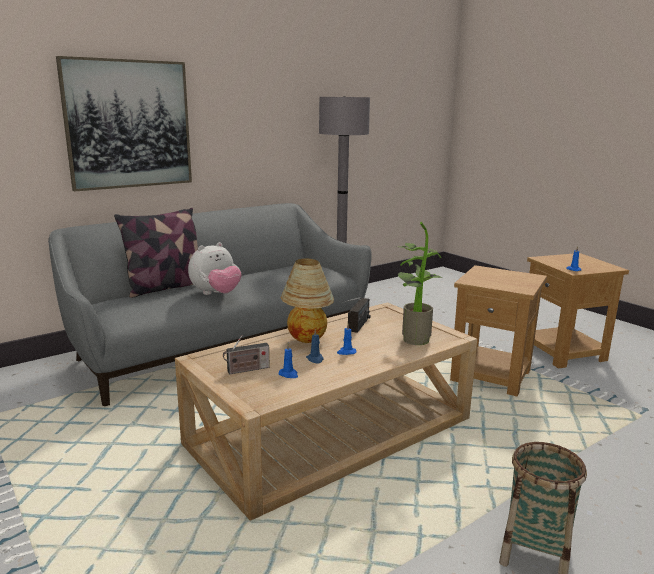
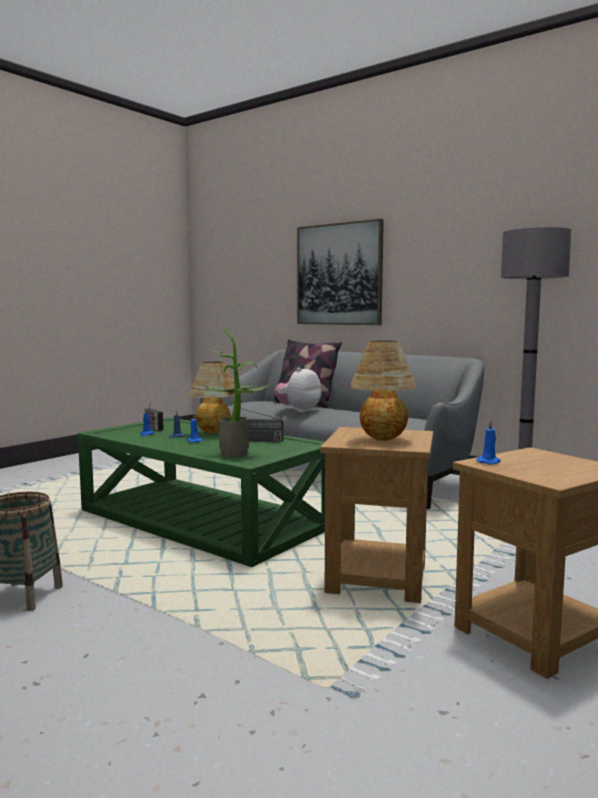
camera: 75 degrees right, 10 degrees down
beige coffee table [175,302,477,521] -> green coffee table [78,417,325,567]
plush toy [188,242,241,295] -> plush toy turned 90 degrees clockwise [275,366,321,413]
none -> table lamp [349,341,416,441]

